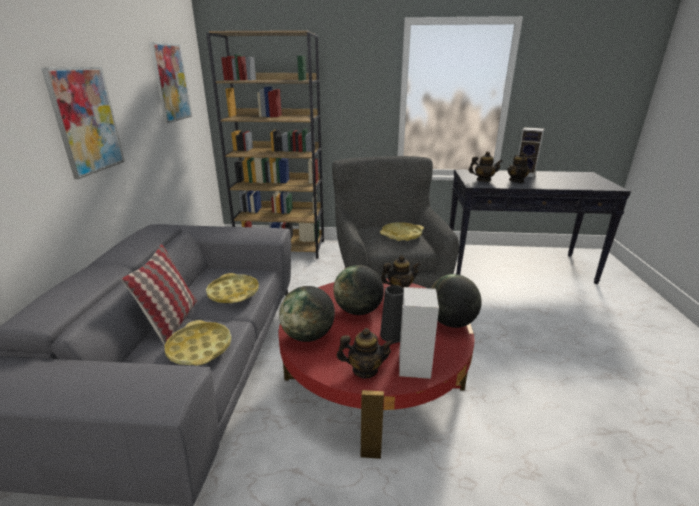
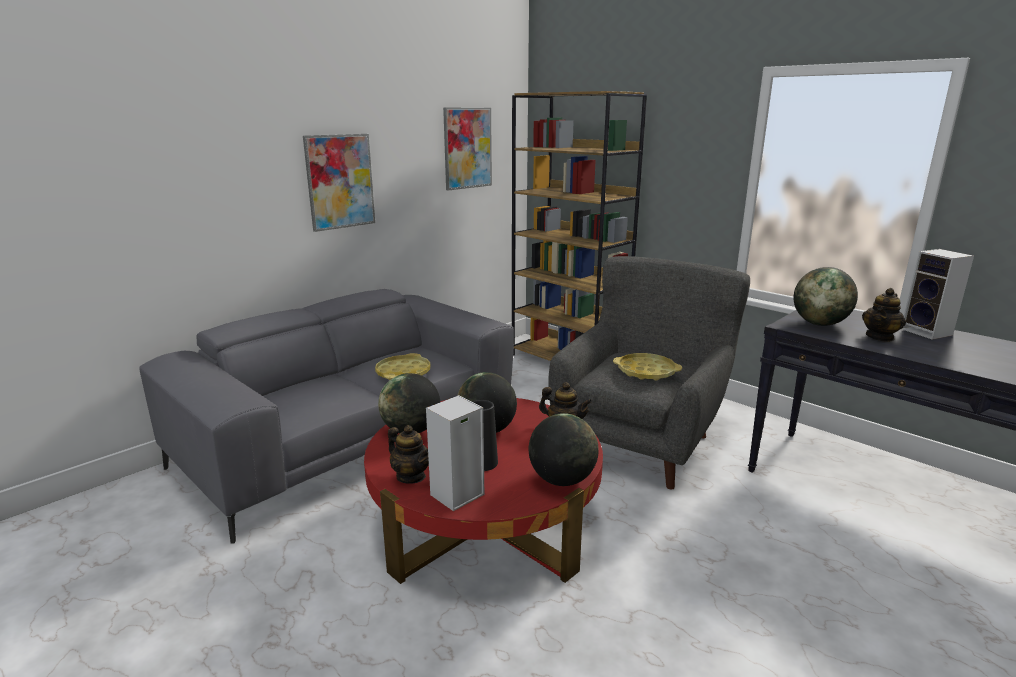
camera: 40 degrees right, 5 degrees down
pillow [121,244,197,345] -> none
yellow tray [165,320,231,366] -> none
teapot [469,151,503,182] -> globe [794,267,858,326]

